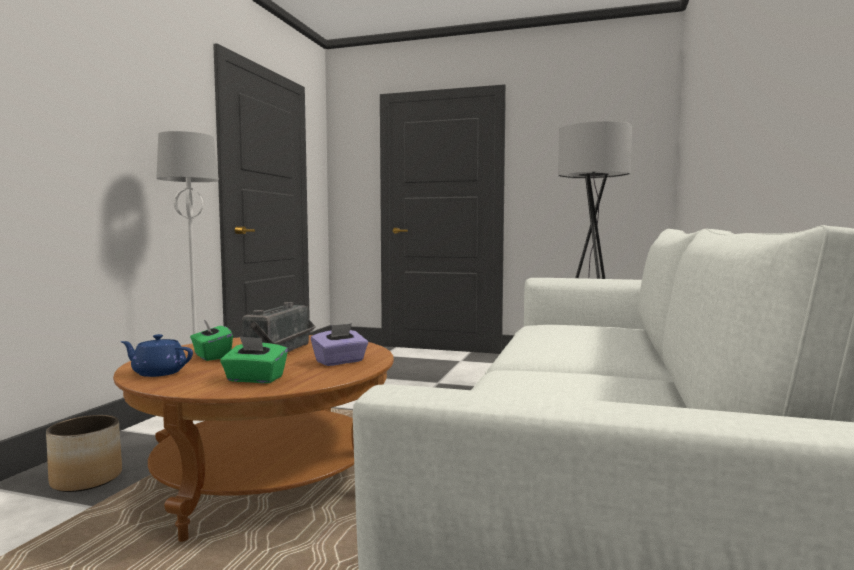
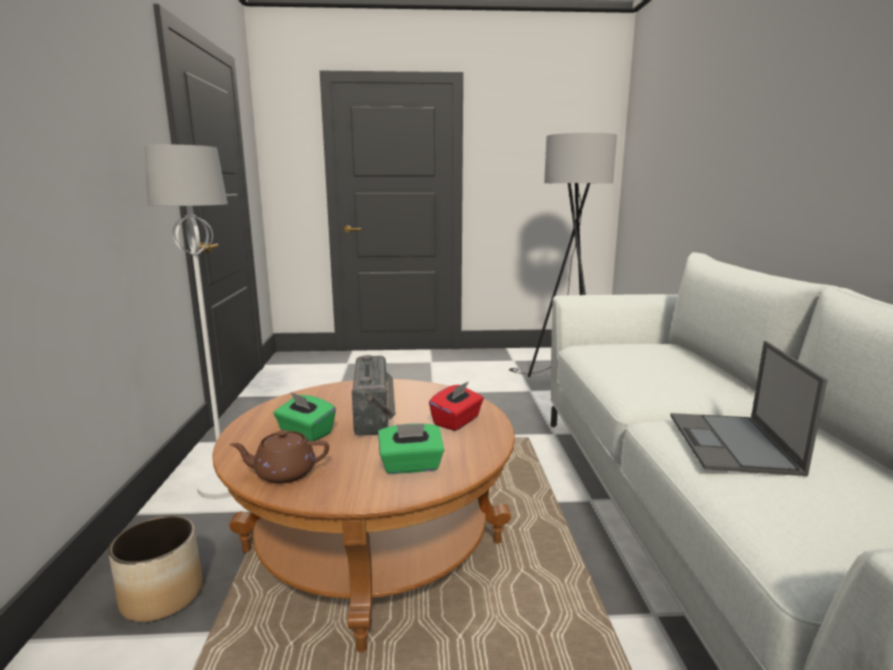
camera: 20 degrees left, 10 degrees up
blue teapot [121,334,193,377] -> brown teapot [230,430,329,484]
purple tissue box [311,323,368,366] -> red tissue box [429,381,484,431]
none -> laptop [670,341,827,476]

